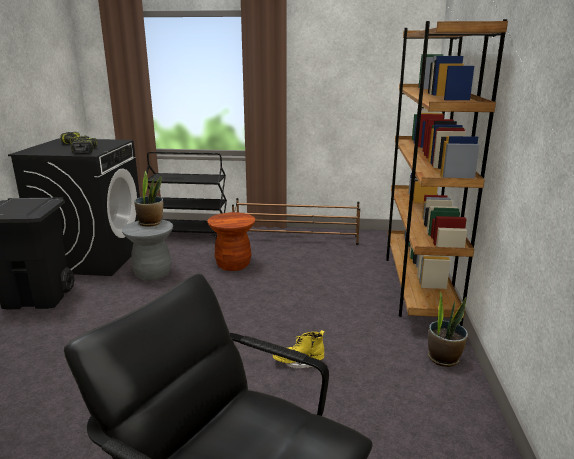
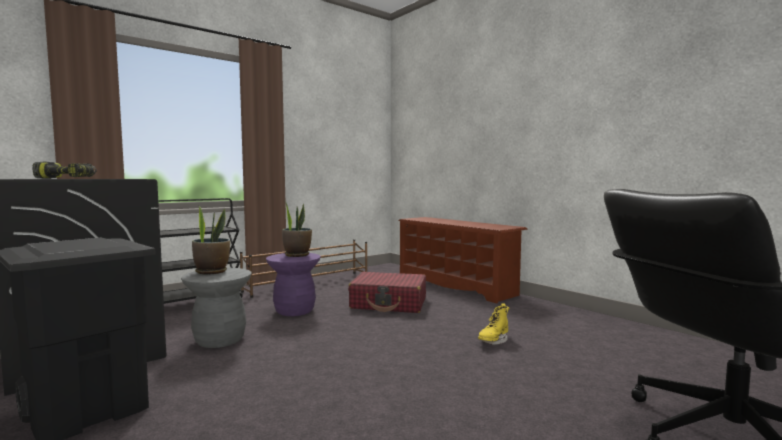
camera: 45 degrees left, 15 degrees down
power drill [71,138,97,154] -> none
brown stool [207,212,255,271] -> purple stool [266,253,321,316]
brown bookcase [386,19,508,326] -> brown shoe rack [398,217,528,303]
potted plant [428,291,468,367] -> potted plant moved to [282,201,312,257]
none -> red suitcase [348,272,426,313]

